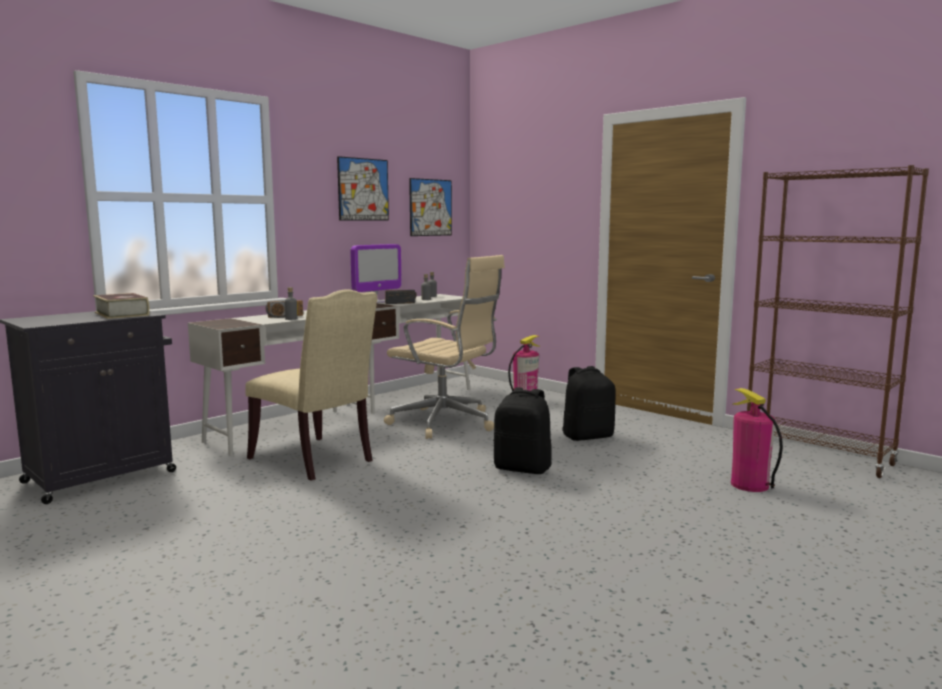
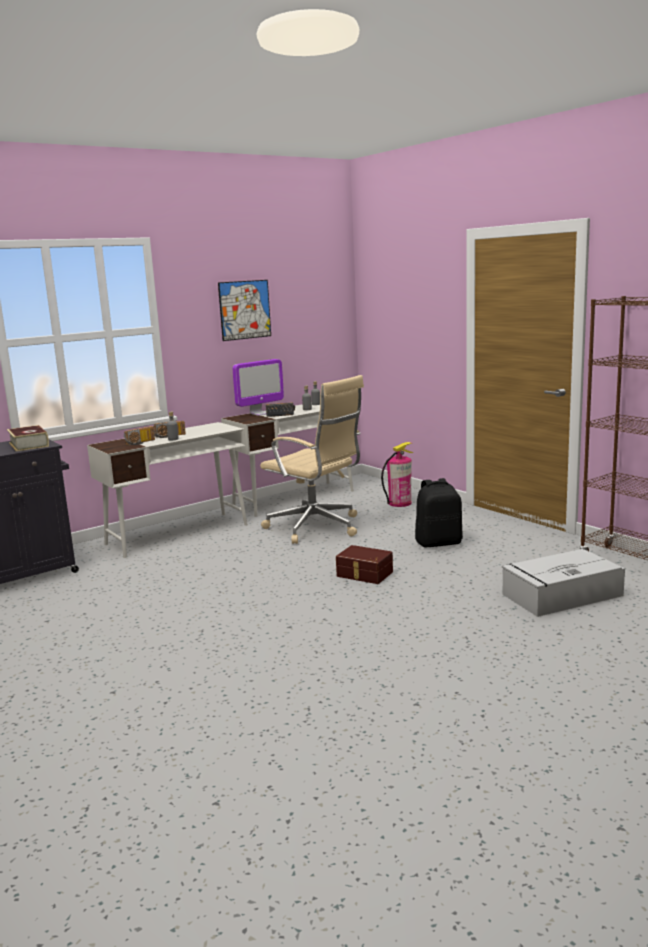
camera: 10 degrees right, 5 degrees up
beige chair [245,289,377,481] -> none
picture [409,178,452,236] -> none
black backpack [493,387,552,474] -> brown storage box [336,545,393,584]
fire extinguisher [731,388,783,492] -> grey storage box [502,549,625,617]
none -> radio [124,426,155,445]

